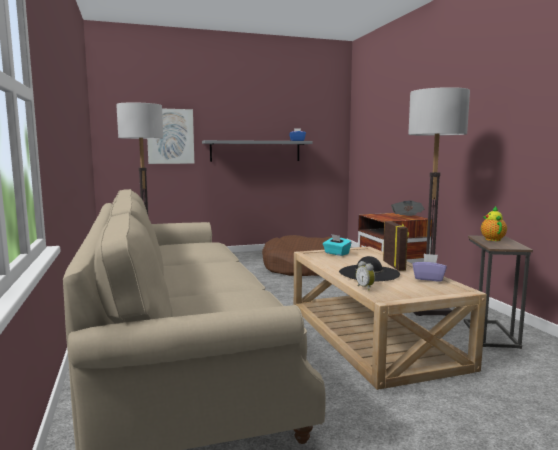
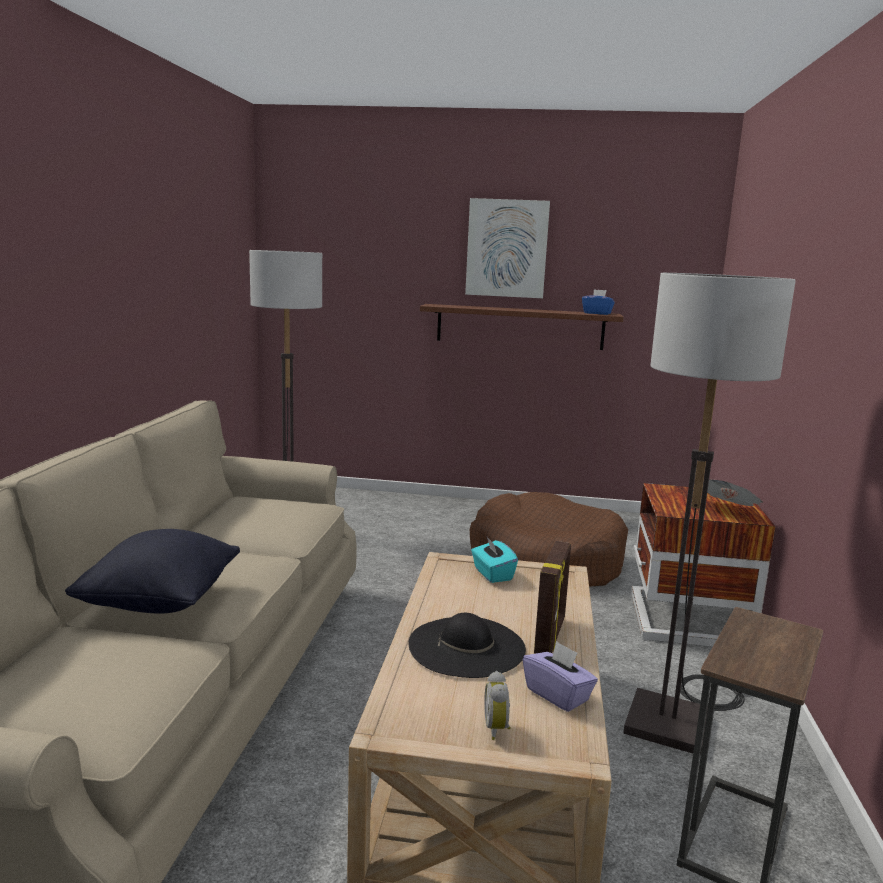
camera: 25 degrees right, 5 degrees up
picture [147,109,194,164] -> picture moved to [465,198,550,298]
grey shelf [202,140,313,162] -> brown shelf [420,304,624,350]
alarm clock [356,261,375,291] -> alarm clock moved to [484,671,510,740]
teapot [481,206,507,241] -> none
none -> black pillow [65,529,240,614]

